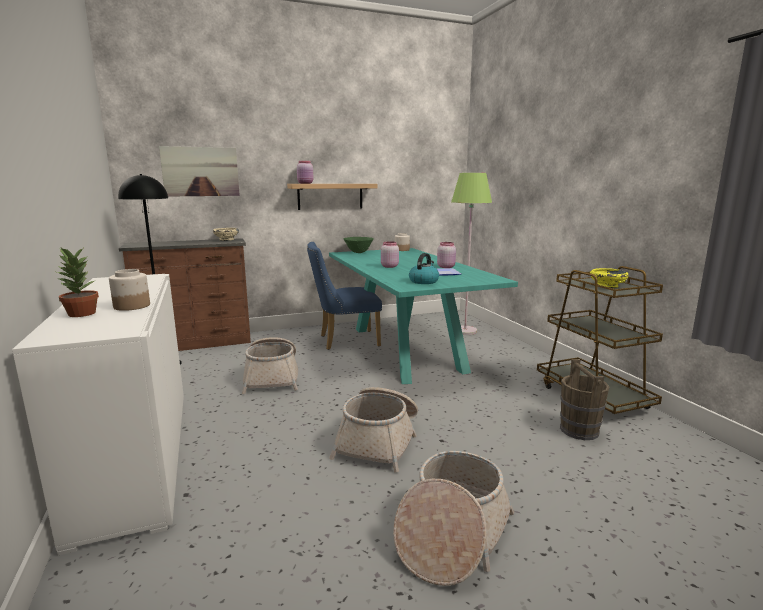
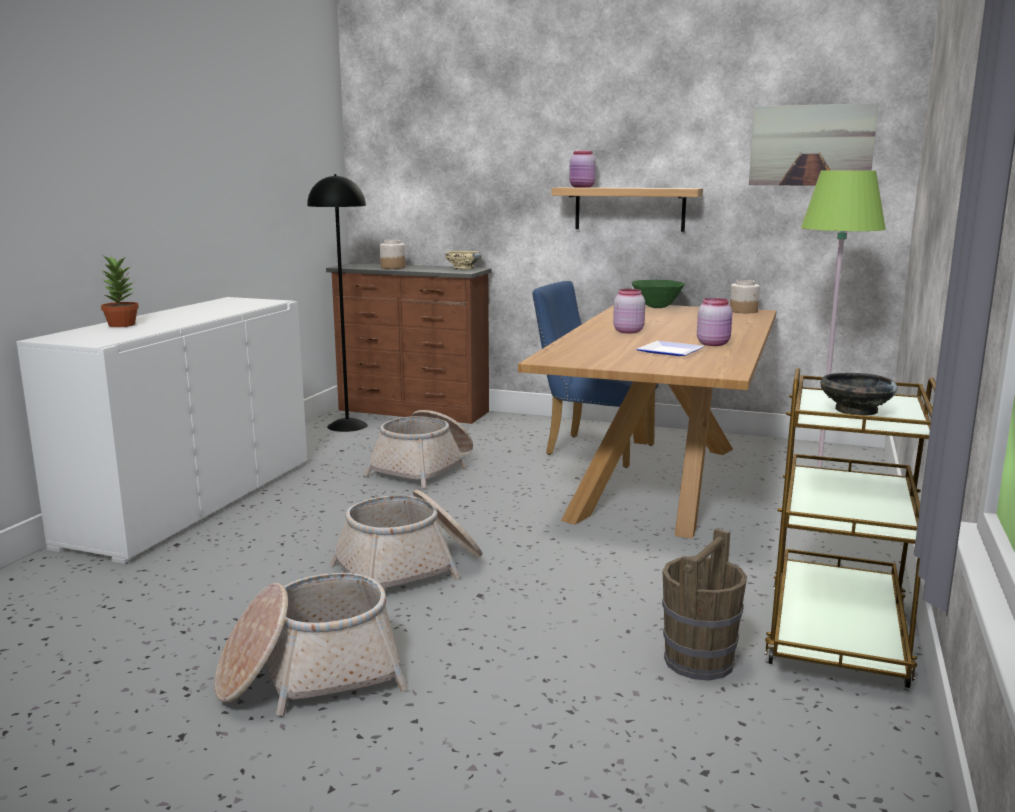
camera: 40 degrees right, 0 degrees up
jar [109,269,150,311] -> jar moved to [380,240,405,269]
picture [159,146,240,196] -> picture moved to [749,103,878,186]
turquoise dining table [329,248,518,384] -> brown dining table [518,304,776,538]
kettle [409,253,439,284] -> none
yellow bowl [590,268,629,288] -> black bowl [820,373,898,416]

